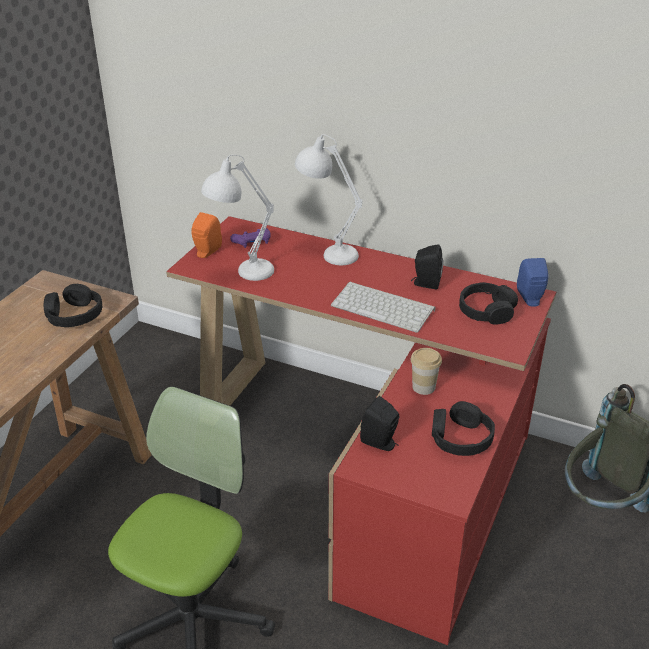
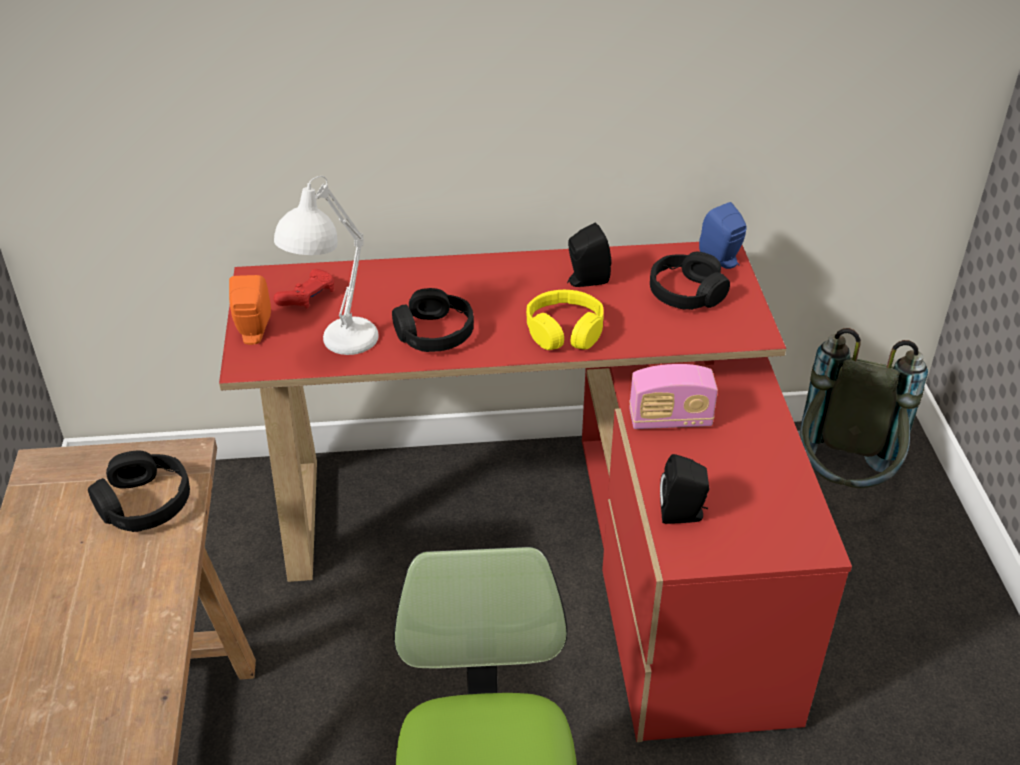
camera: 30 degrees left, 5 degrees up
purple game controller [230,228,271,248] -> red game controller [273,269,334,308]
white table lamp [295,134,363,265] -> none
keyboard [331,281,435,333] -> yellow headphones [526,290,604,350]
cup [411,348,442,395] -> radio [629,364,718,429]
black headphones [432,401,495,456] -> black headphones moved to [392,288,474,352]

